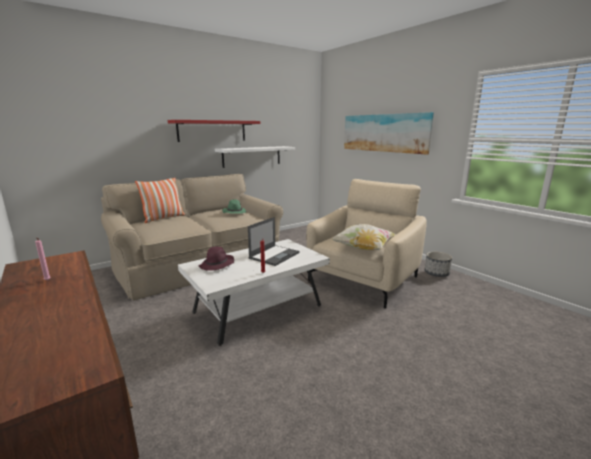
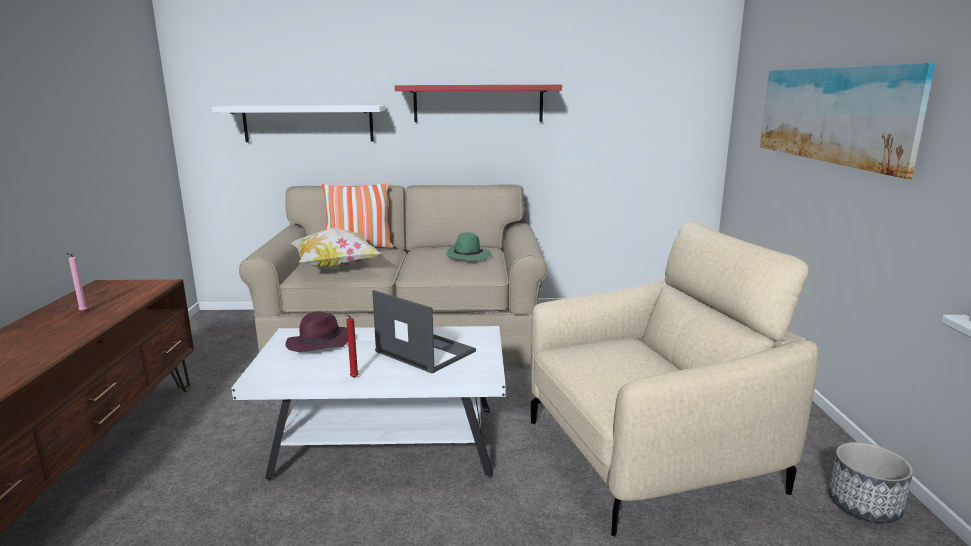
camera: 35 degrees right, 0 degrees up
white shelf [215,146,295,168] -> white shelf moved to [212,105,385,142]
laptop [248,217,300,266] -> laptop turned 120 degrees counterclockwise [372,290,476,373]
pillow [332,224,396,250] -> pillow moved to [291,228,382,269]

